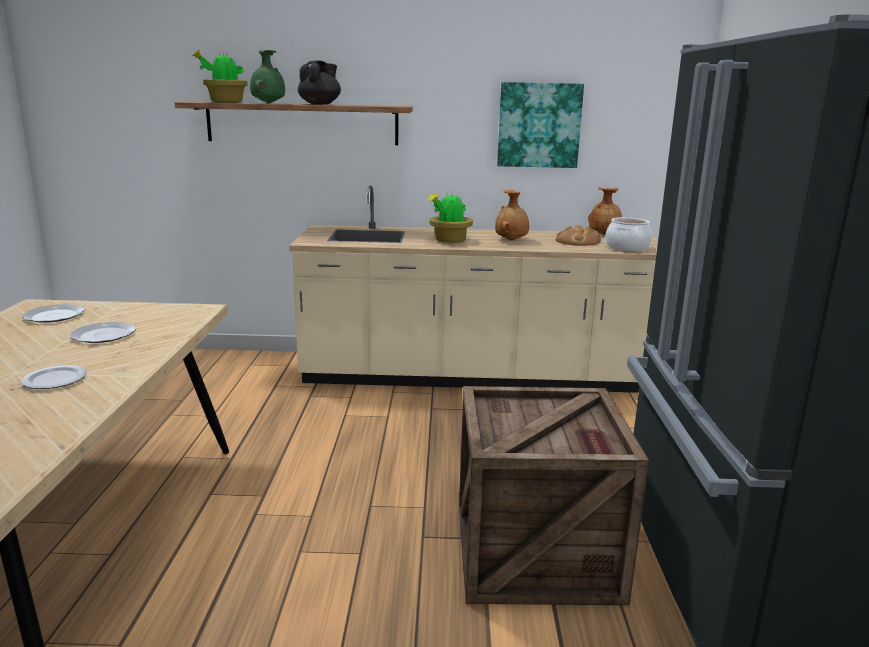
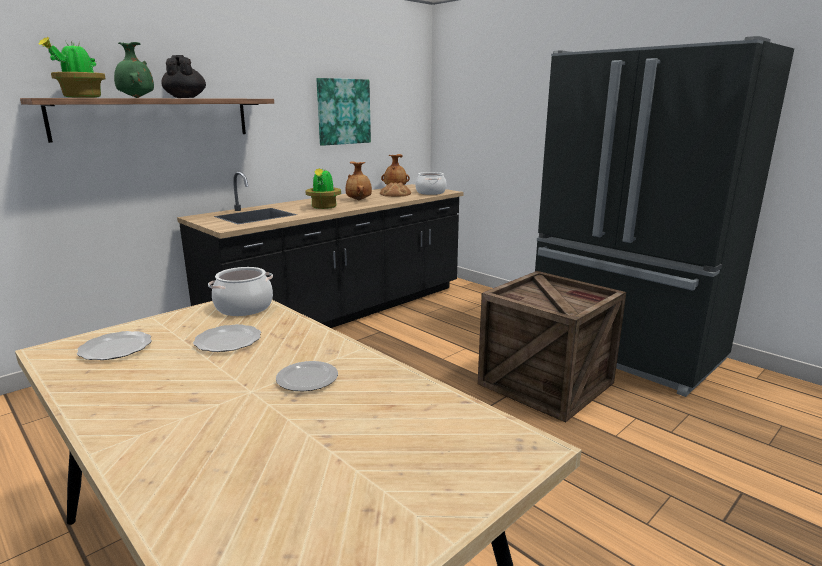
camera: 45 degrees left, 0 degrees up
beige counter [289,185,658,393] -> black counter [177,171,464,328]
none -> cooking pot [208,267,273,316]

